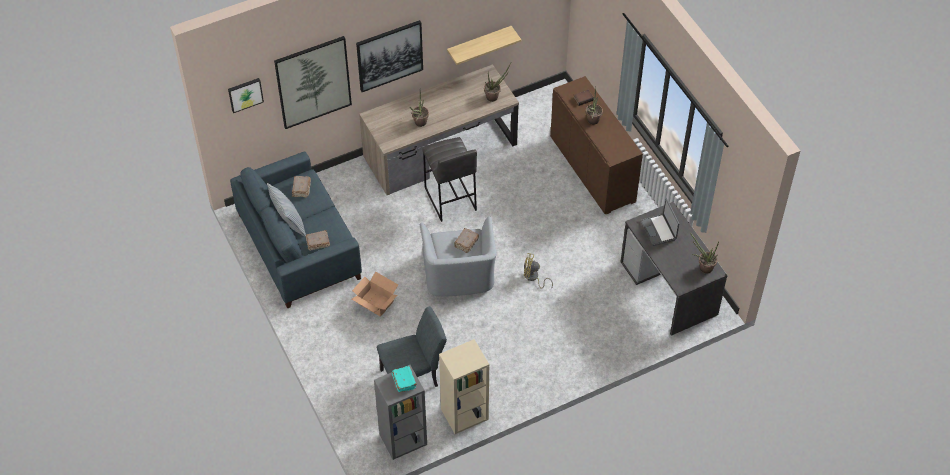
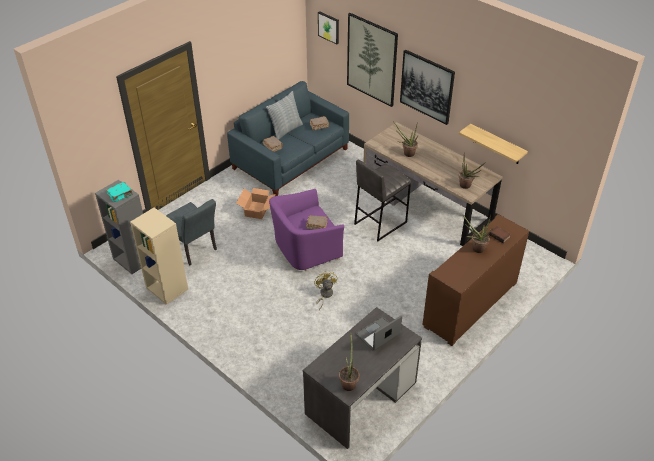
camera: 70 degrees right, 10 degrees down
grey armchair [420,216,497,297] -> purple armchair [269,189,344,271]

